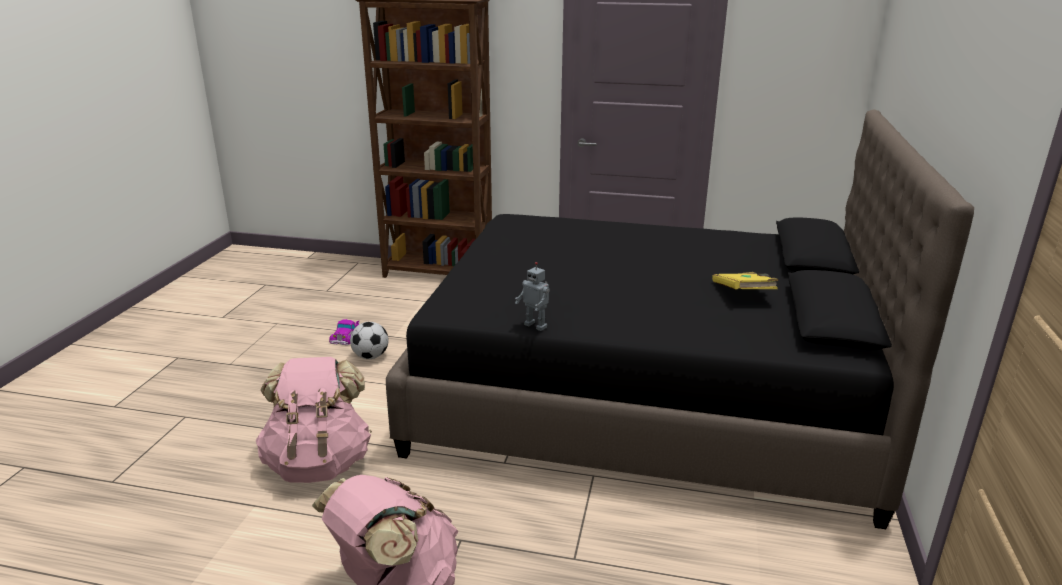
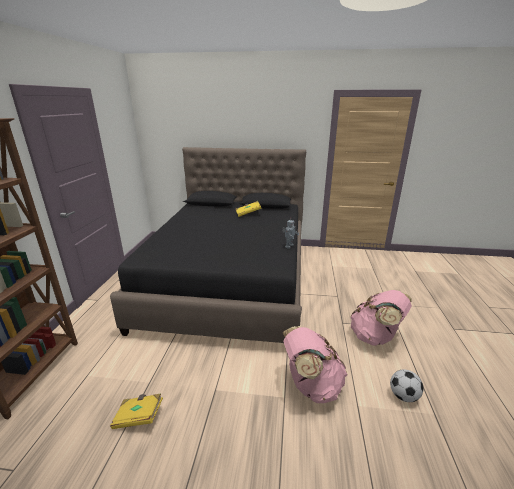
camera: 95 degrees left, 0 degrees up
toy car [329,319,360,345] -> yellow book [110,394,163,429]
football [350,322,389,359] -> football moved to [390,370,423,402]

